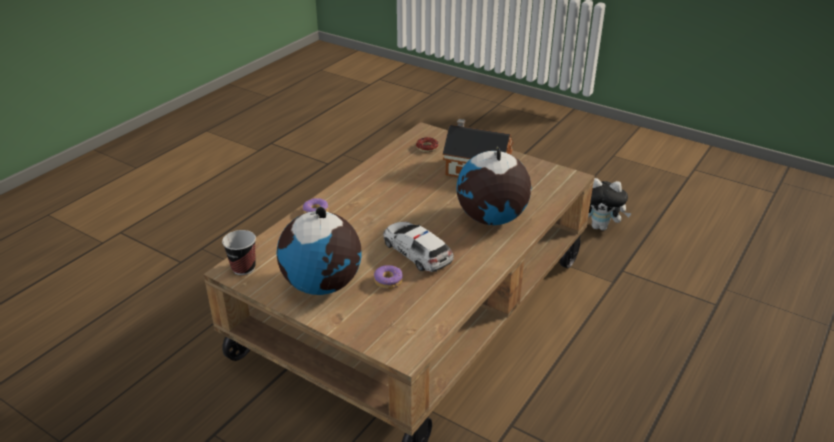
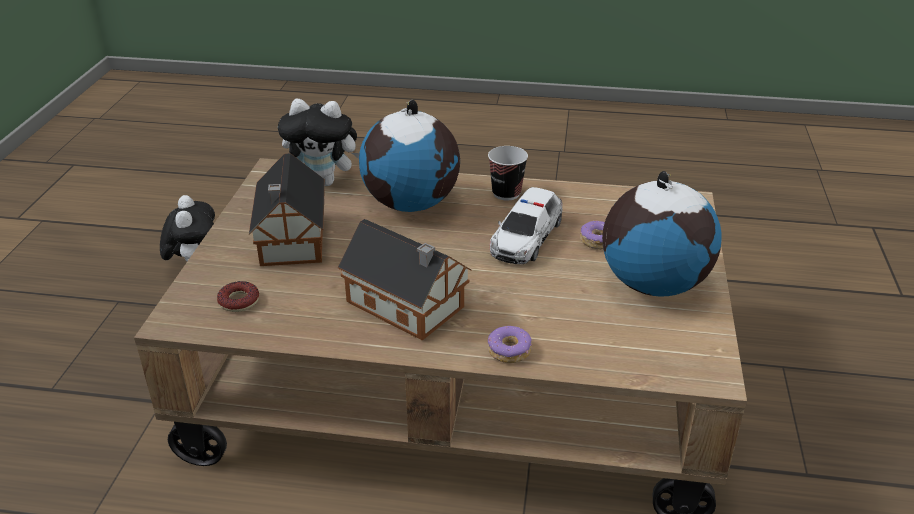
camera: 115 degrees left, 0 degrees up
cup [222,230,256,275] -> cup moved to [488,146,528,200]
none -> plush toy [278,99,359,186]
none -> toy house [338,219,472,341]

